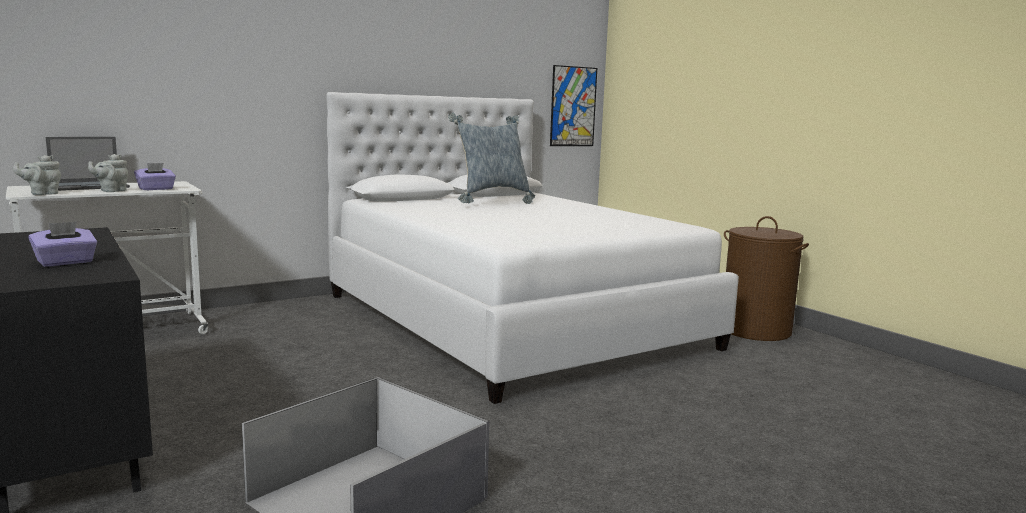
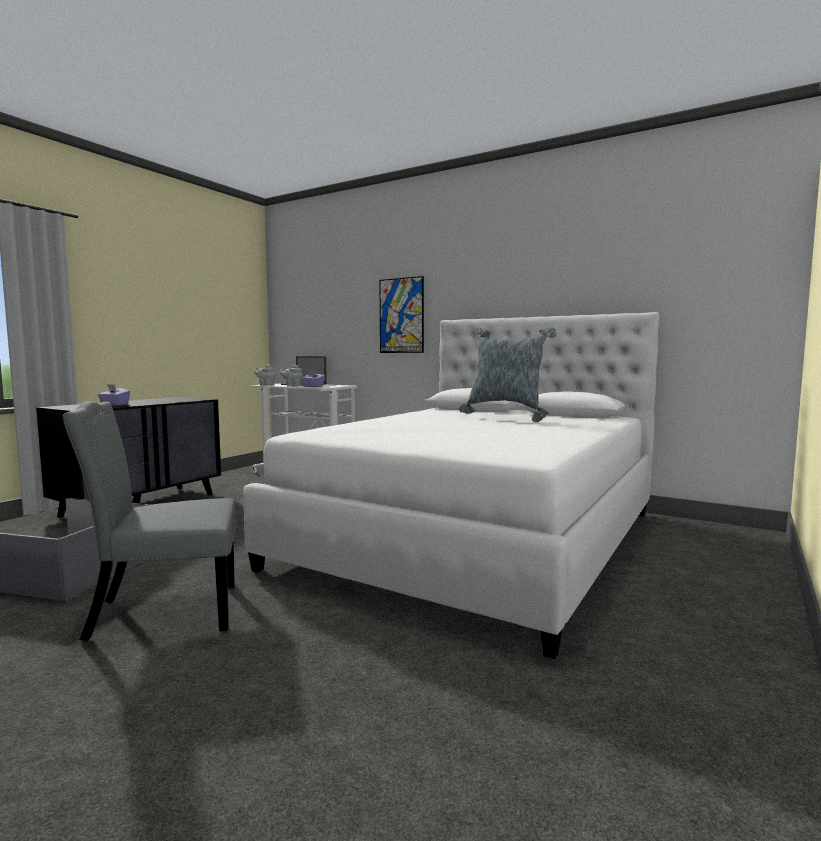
camera: 65 degrees right, 5 degrees down
picture [550,65,597,146] -> picture moved to [380,276,424,353]
brown laundry basket [724,216,809,341] -> none
none -> grey chair [62,401,237,641]

